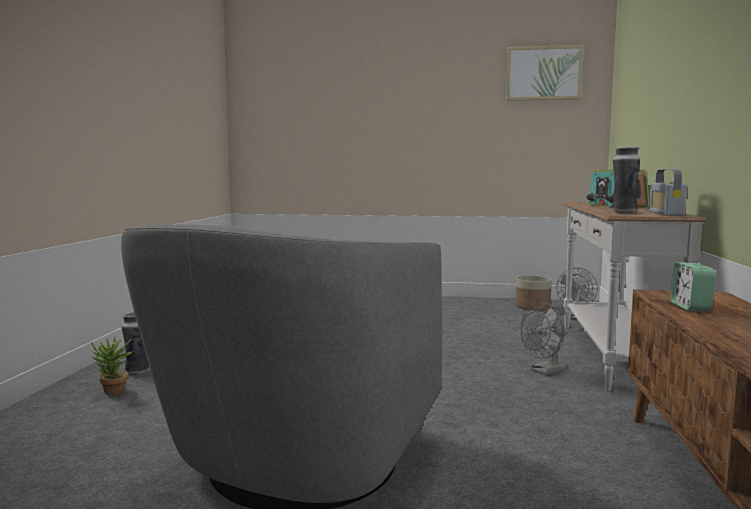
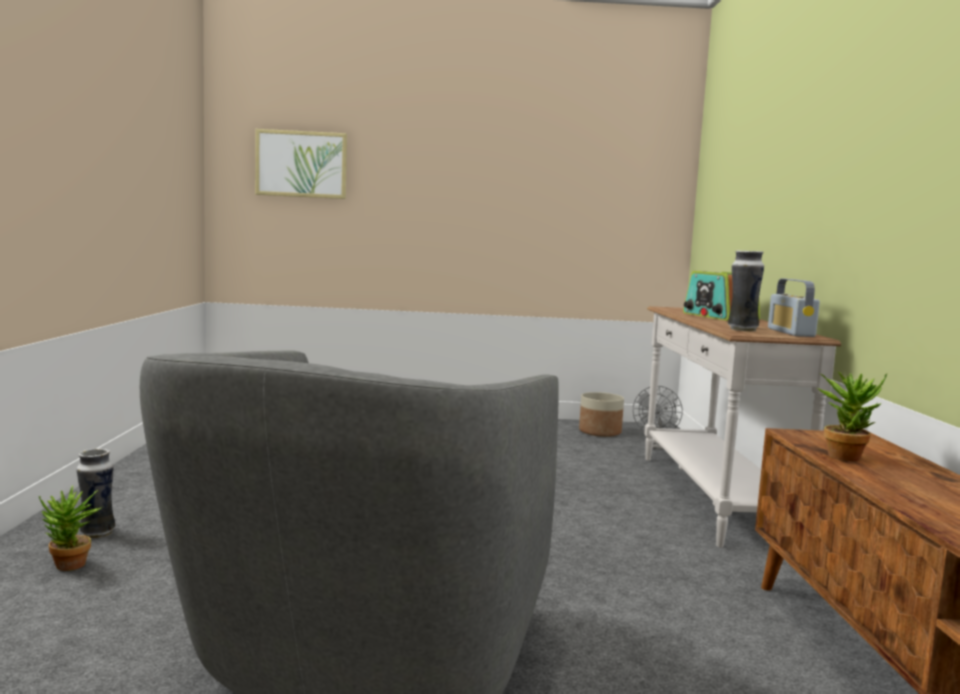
camera: 10 degrees left, 0 degrees up
picture [506,45,583,101] -> picture moved to [255,129,347,199]
grey fan [520,303,568,375] -> none
alarm clock [671,262,716,311] -> potted plant [817,372,887,461]

